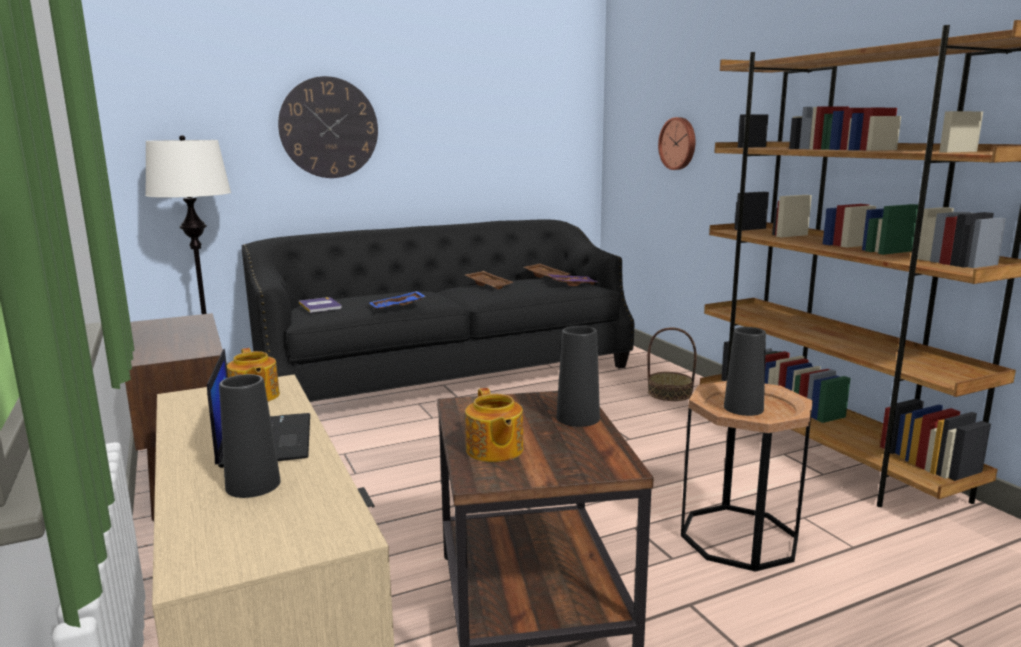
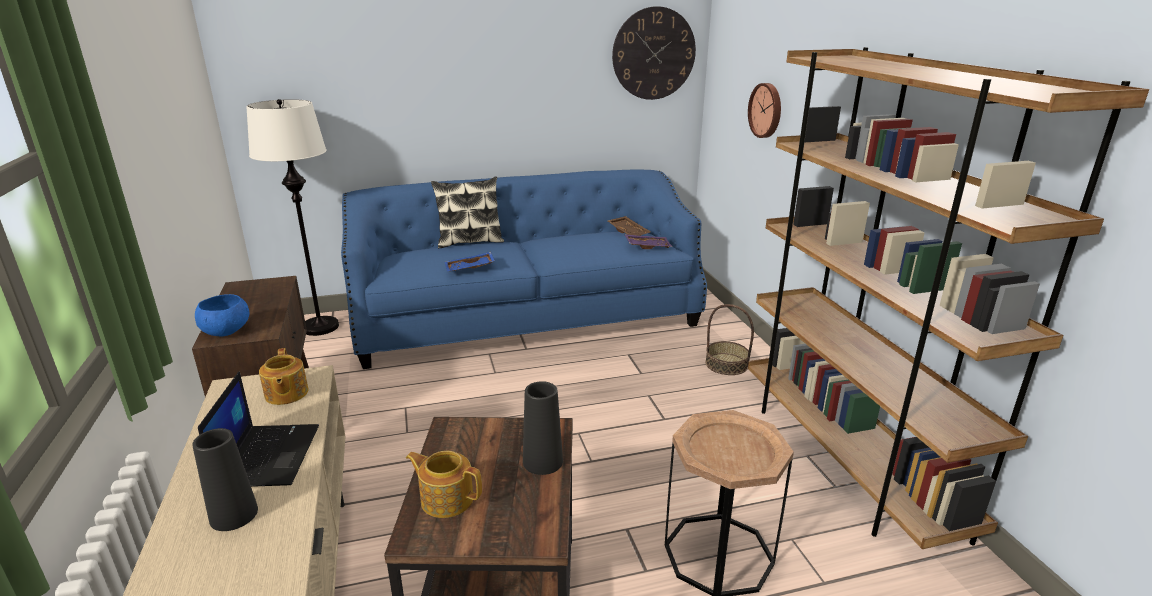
camera: 10 degrees right, 10 degrees up
black sofa [242,220,634,402] -> blue sofa [341,170,707,369]
wall clock [278,76,378,178] -> wall clock moved to [612,6,696,100]
book [299,297,342,313] -> none
brown tray [465,271,513,289] -> none
teapot [465,388,523,462] -> teapot turned 120 degrees clockwise [406,451,482,518]
black vase [724,327,766,416] -> none
none -> blue bowl [195,294,249,336]
none -> pillow [431,176,504,248]

